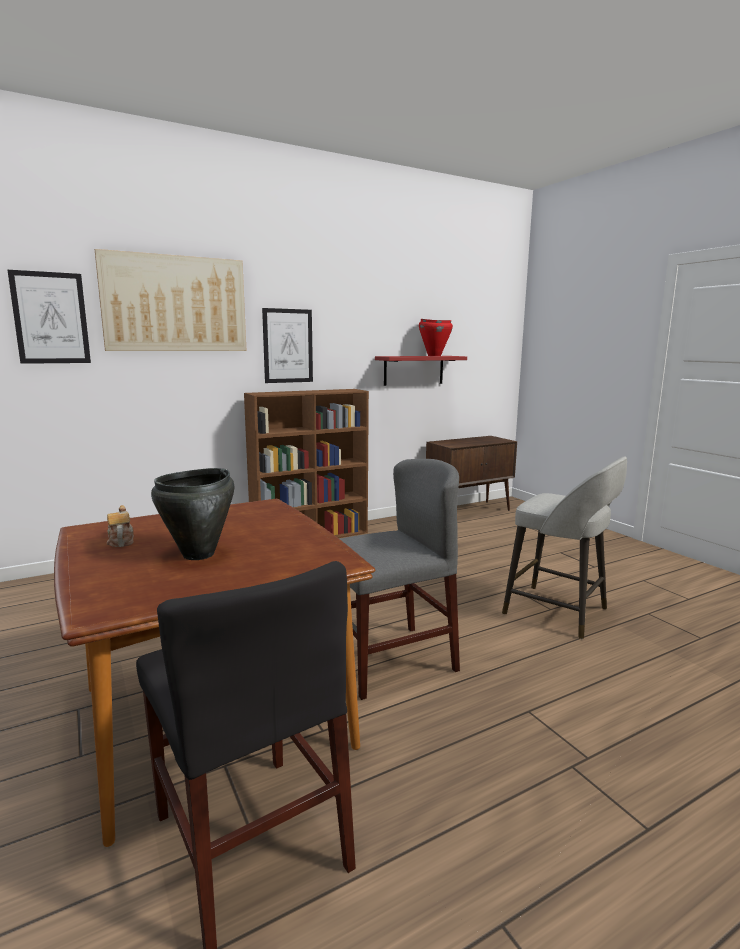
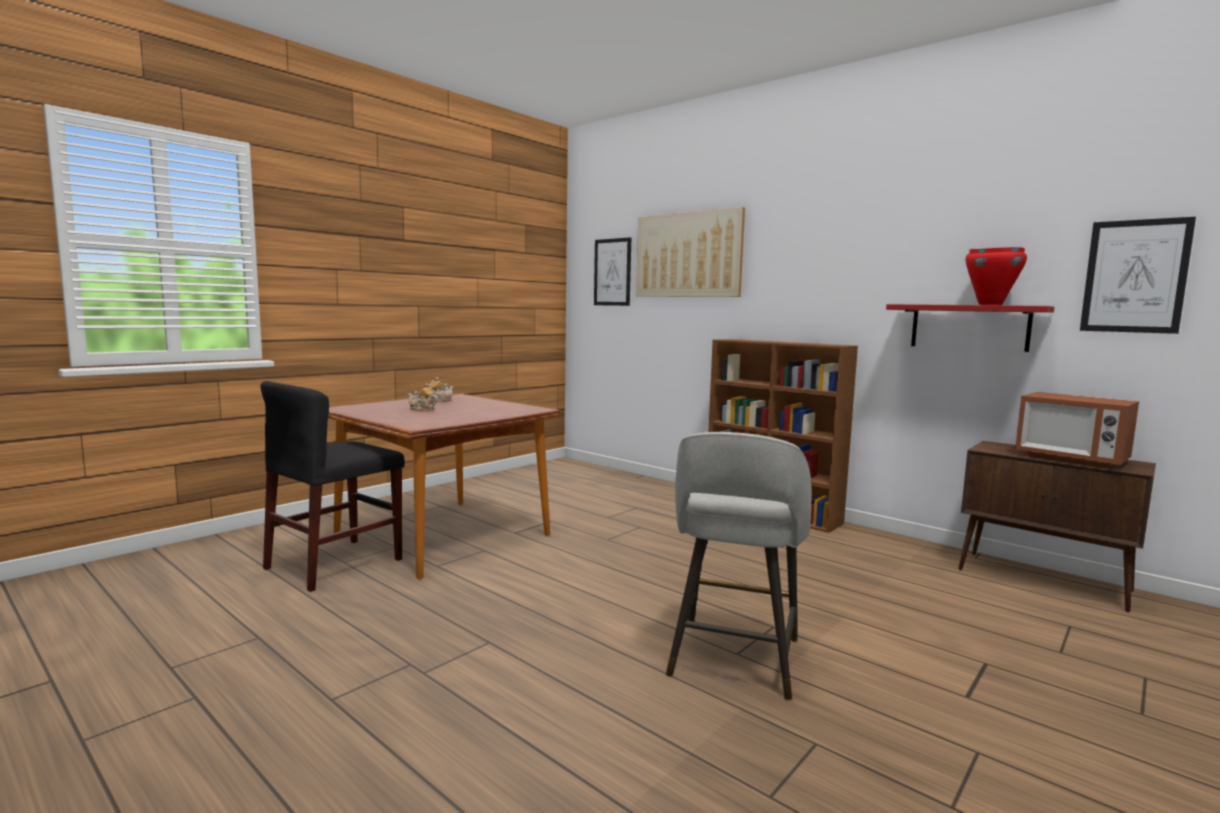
camera: 70 degrees right, 5 degrees down
black cooking pot [151,468,234,560] -> teapot [408,383,438,411]
picture [262,308,313,383] -> picture moved to [1080,217,1196,334]
grey chair [340,459,460,700] -> none
none -> microwave [1015,392,1139,468]

